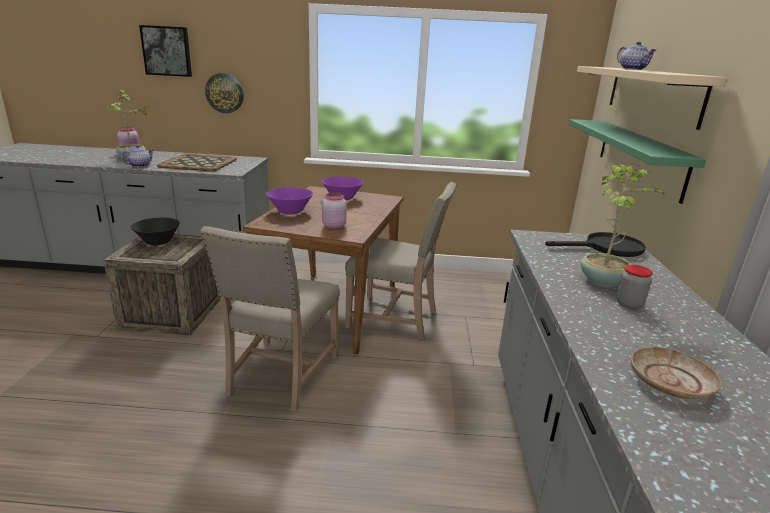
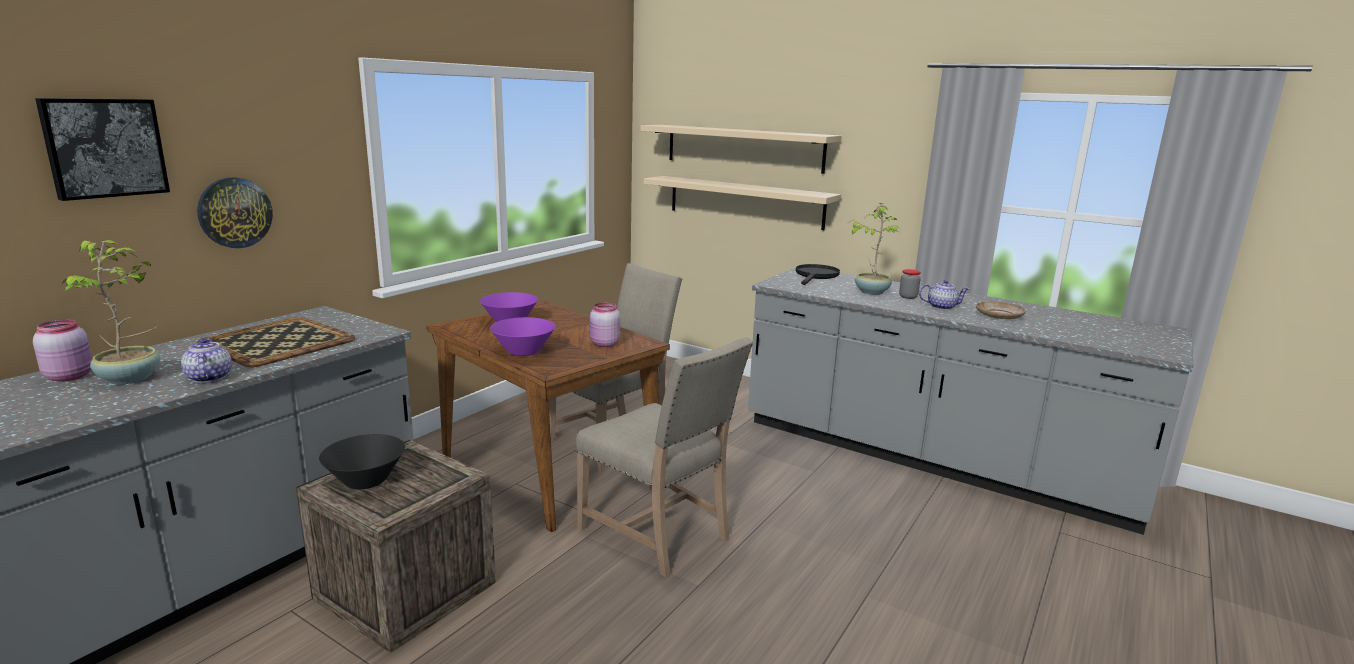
camera: 60 degrees left, 5 degrees down
green shelf [569,119,706,204] -> beige shelf [644,176,841,230]
teapot [617,42,657,70] -> teapot moved to [919,280,969,310]

